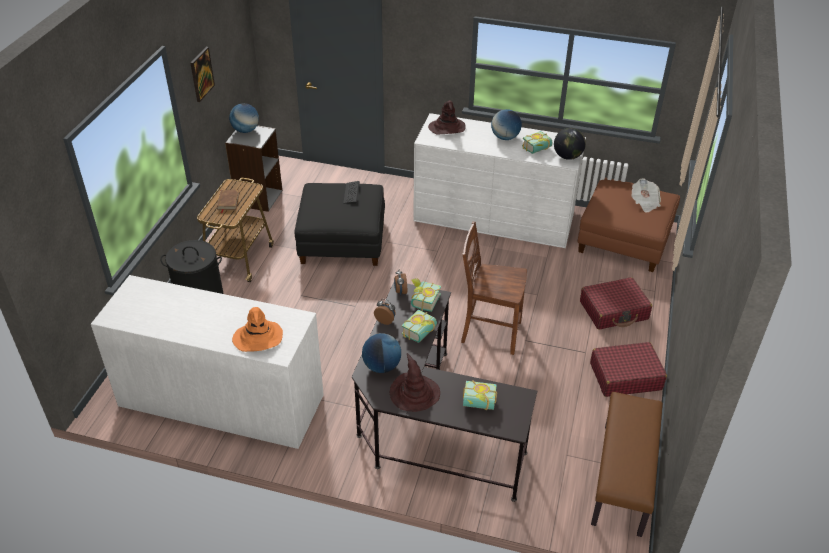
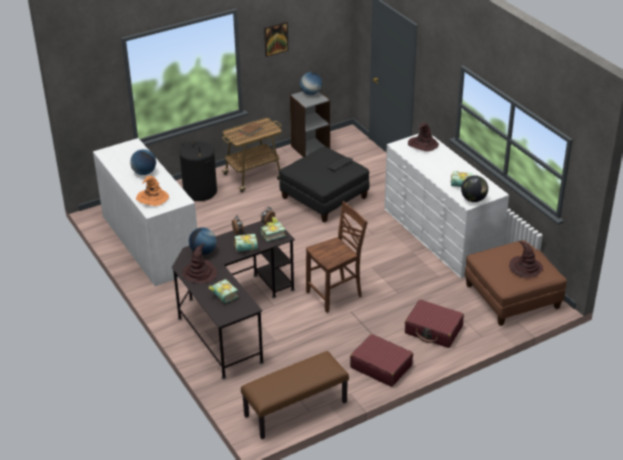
camera: 45 degrees right, 5 degrees down
brown chair [461,221,527,355] -> brown chair turned 90 degrees clockwise [306,201,368,313]
globe [491,109,522,140] -> globe moved to [130,149,156,175]
newspaper [631,178,661,213] -> brown hat [509,241,543,278]

